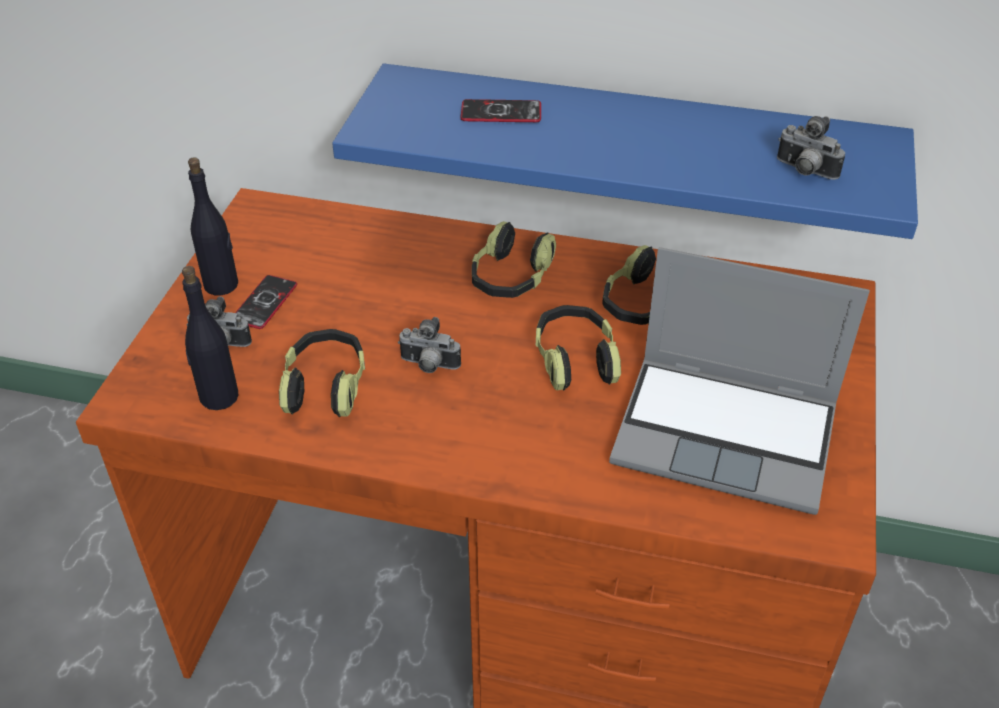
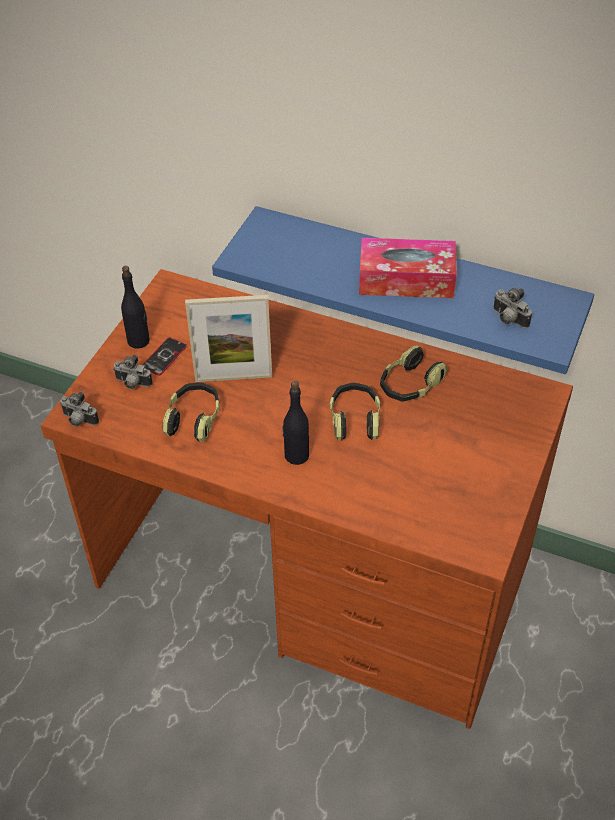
camera: 10 degrees right, 5 degrees up
black bottle [182,266,239,410] -> black bottle moved to [282,381,309,465]
camera [398,317,461,373] -> camera moved to [60,392,99,427]
phone [461,99,541,122] -> none
headphones [472,221,556,298] -> none
laptop [609,247,870,515] -> none
none -> picture frame [185,295,272,382]
none -> tissue box [359,238,457,298]

